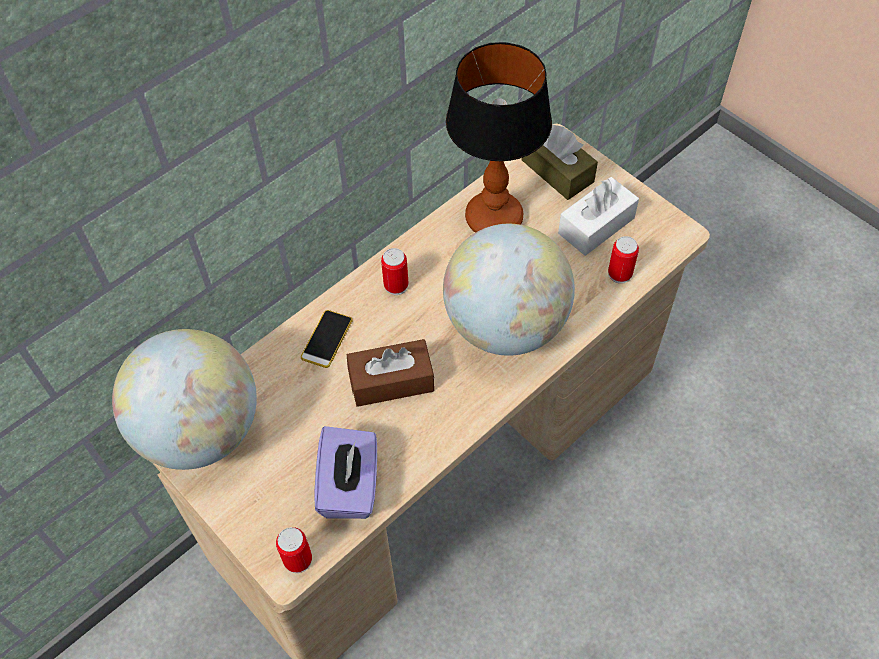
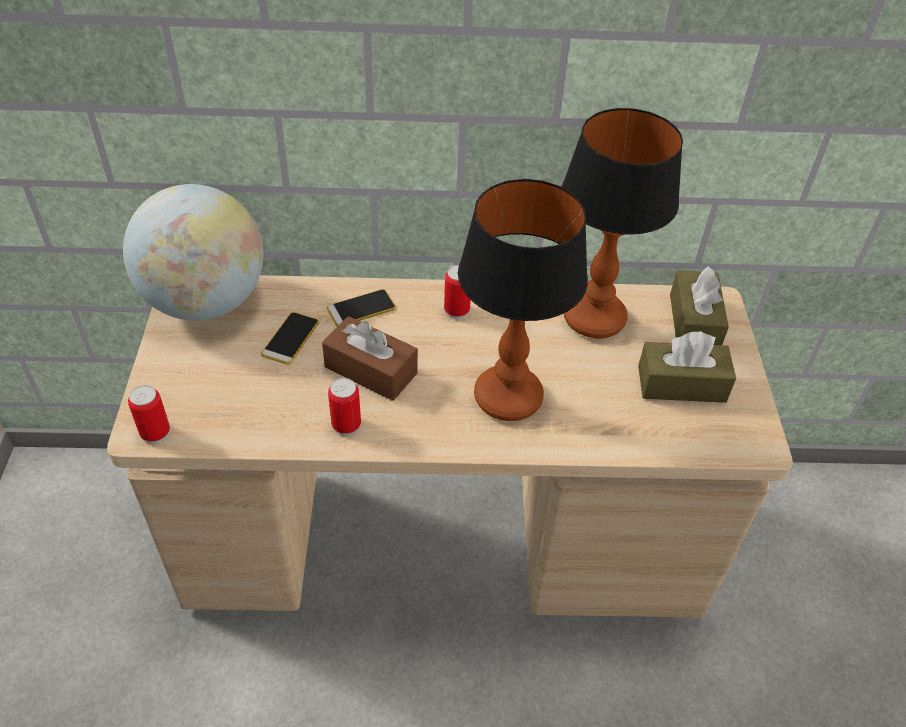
camera: 40 degrees right, 10 degrees down
purple tissue box [314,426,377,519] -> none
globe [443,224,575,356] -> table lamp [458,179,588,421]
white tissue box [558,177,639,256] -> brown tissue box [638,332,736,403]
can [608,236,639,284] -> can moved to [328,378,361,436]
none -> phone [261,312,319,365]

